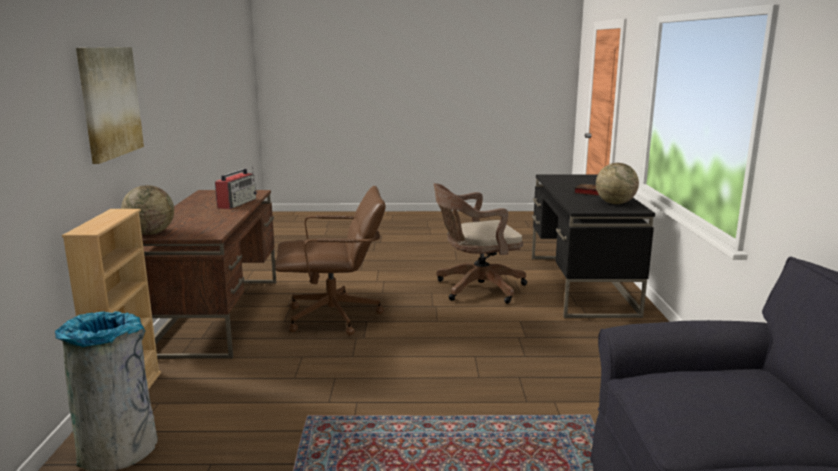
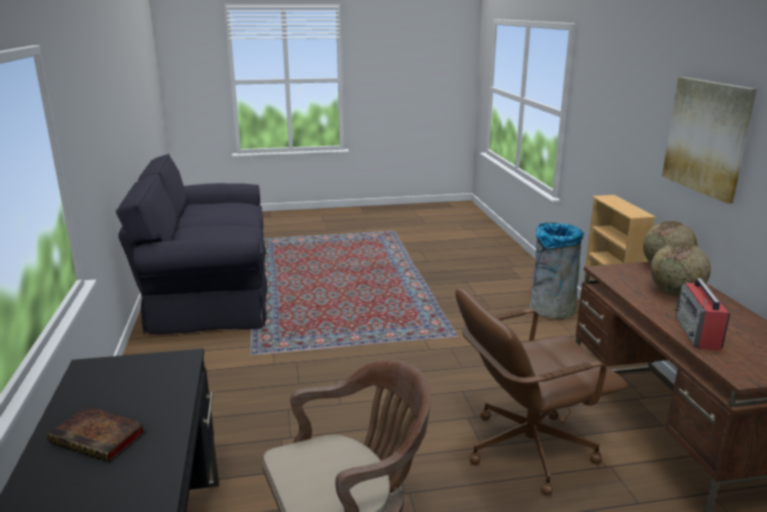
camera: 170 degrees right, 5 degrees up
globe [596,163,639,204] -> globe moved to [650,242,711,297]

